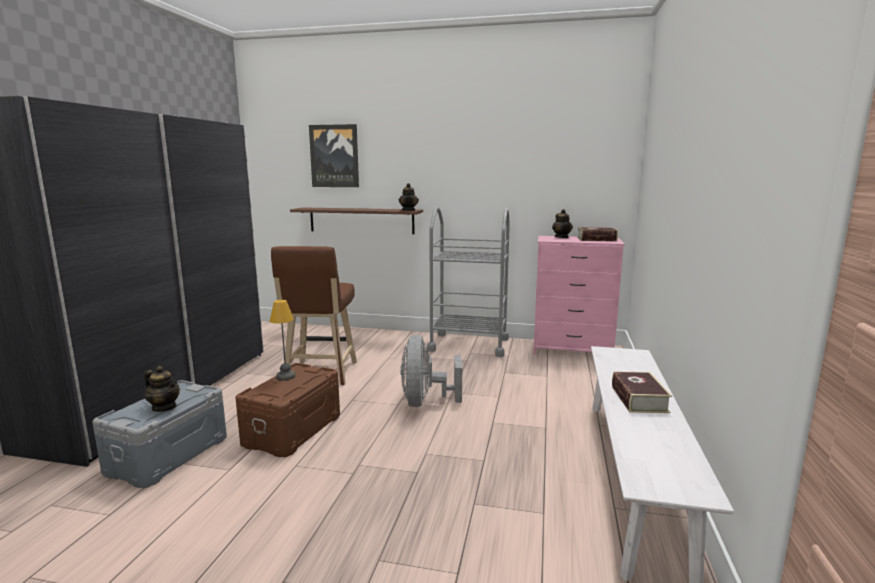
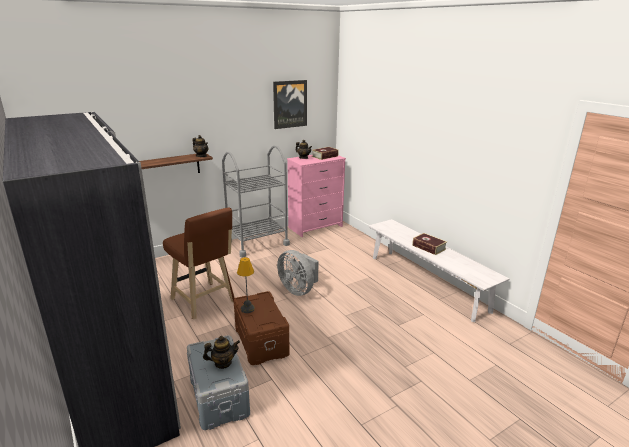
camera: 45 degrees left, 10 degrees up
picture [309,124,359,187] -> picture moved to [273,80,307,129]

